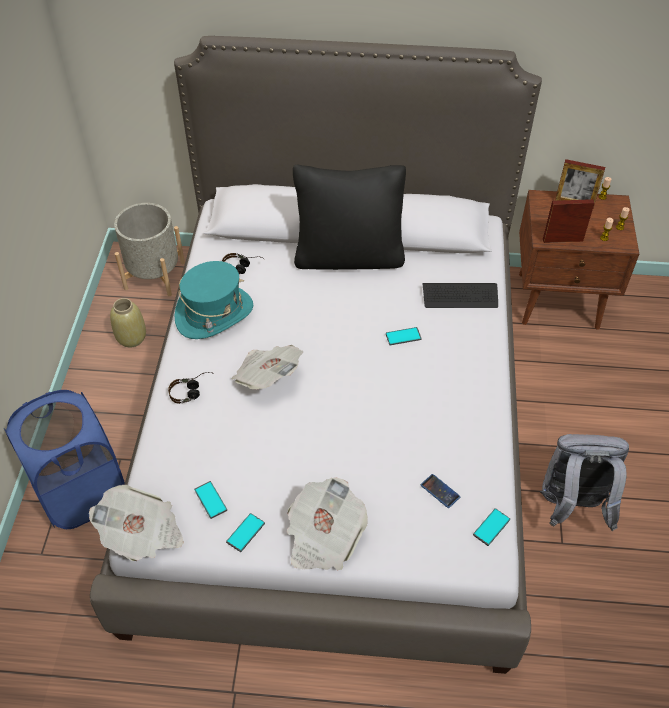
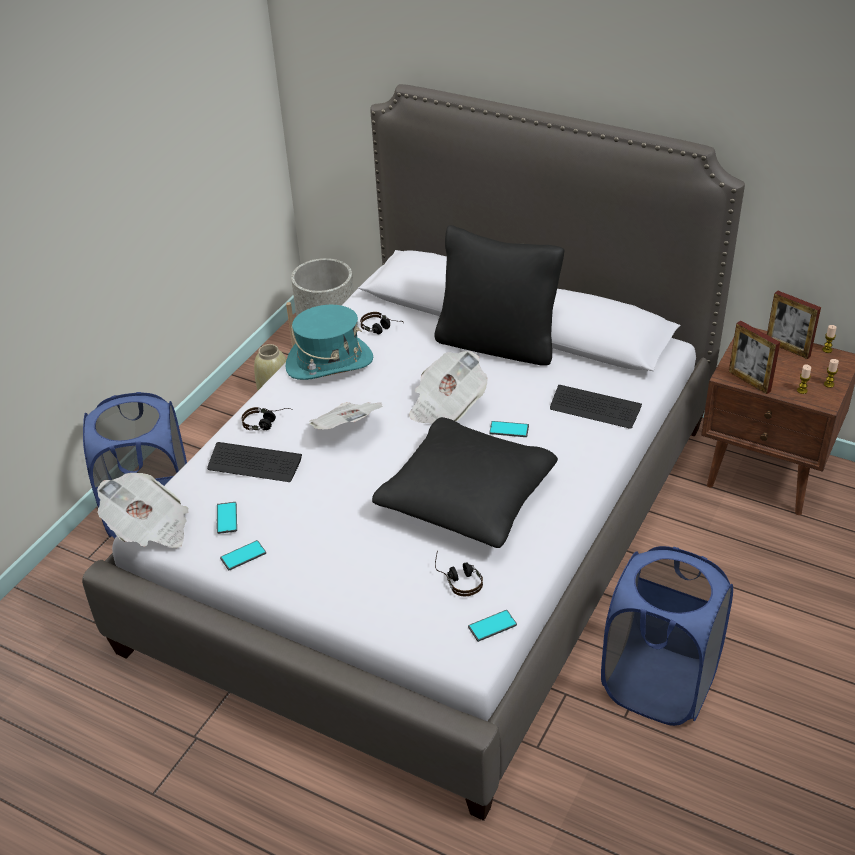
camera: 25 degrees right, 10 degrees down
newspaper [287,477,368,570] -> newspaper moved to [409,351,488,424]
phone [421,474,460,508] -> headphones [435,550,483,596]
grey backpack [540,434,629,531] -> blue laundry basket [601,546,733,726]
picture frame [543,199,595,243] -> picture frame turned 150 degrees counterclockwise [729,321,781,394]
none -> keyboard [207,442,302,482]
none -> black pillow [372,417,558,548]

